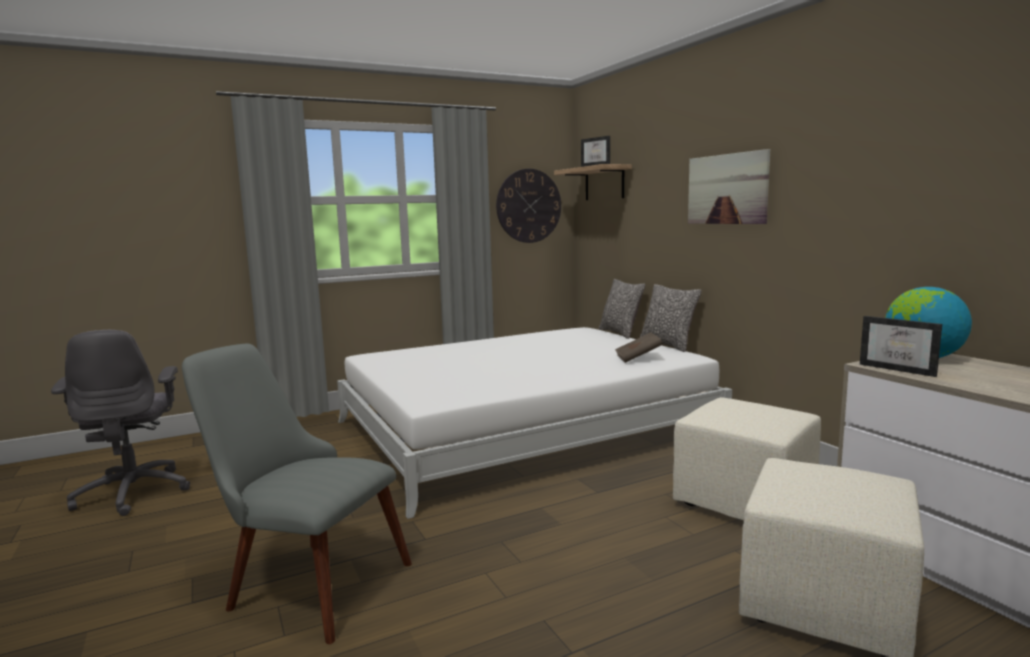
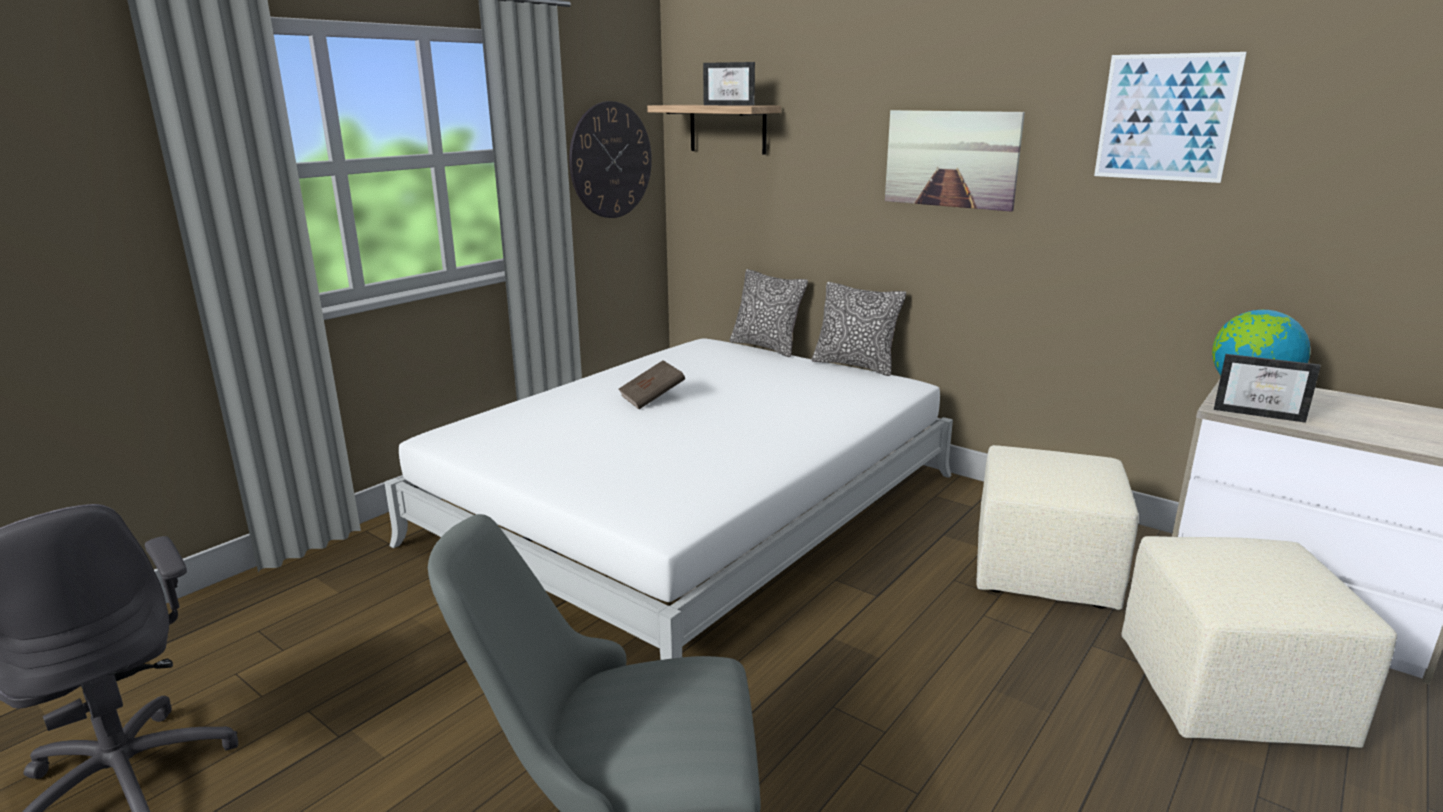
camera: 25 degrees left, 10 degrees up
brown book [615,332,663,363] -> brown book moved to [618,360,685,409]
none -> picture [1094,52,1247,183]

